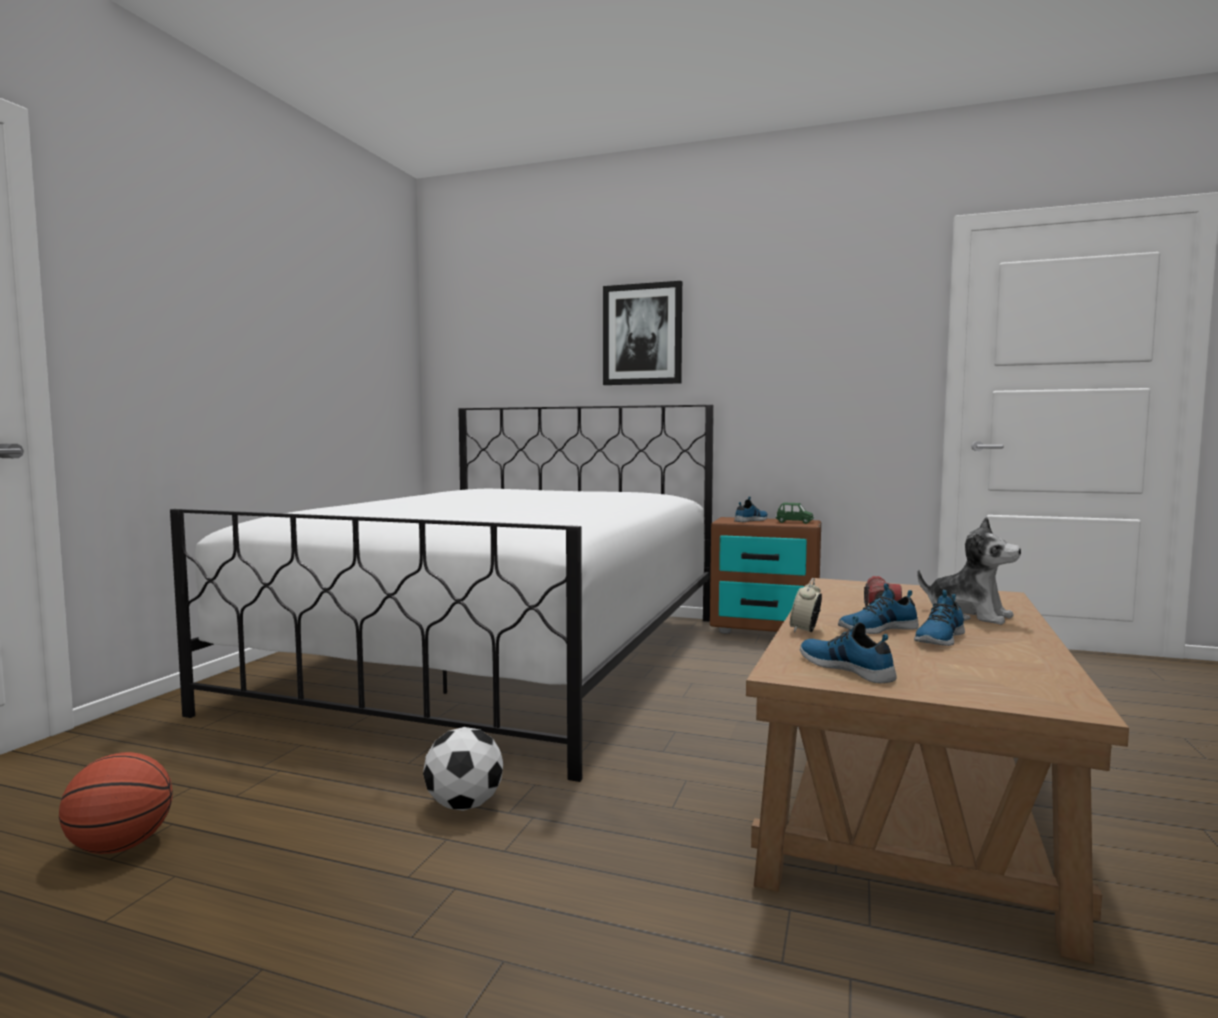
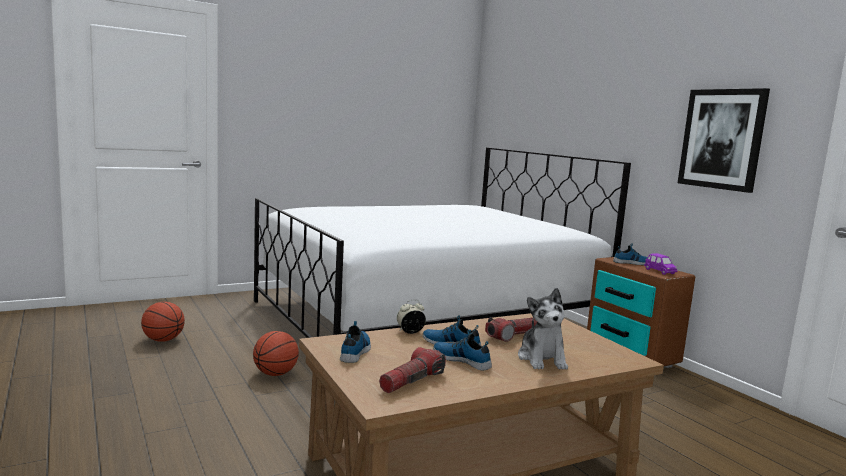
camera: 40 degrees right, 5 degrees up
football [423,727,503,811] -> basketball [253,331,299,376]
picture [603,281,682,385] -> picture moved to [678,88,770,193]
green toy car [776,503,814,524] -> purple toy car [644,253,677,275]
shoe [914,590,965,646] -> shoe turned 45 degrees clockwise [433,329,492,370]
none -> flashlight [379,347,446,393]

